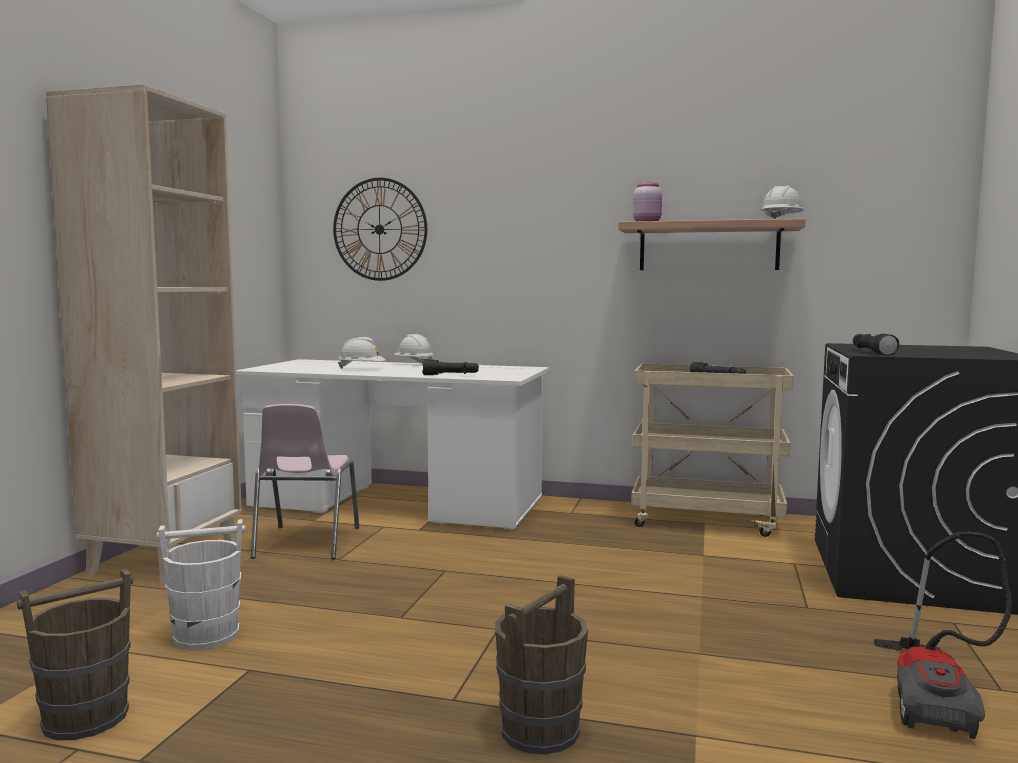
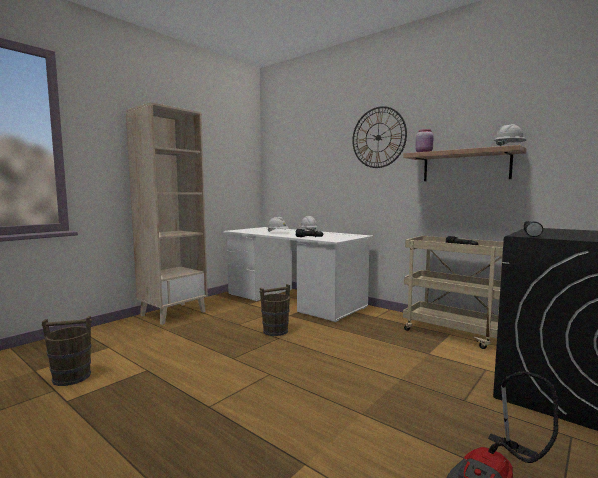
camera: 25 degrees right, 0 degrees up
white bucket [157,519,245,650] -> none
pink chair [251,404,359,559] -> none
wall clock [333,178,427,281] -> wall clock moved to [352,106,407,168]
brown bucket [495,575,588,755] -> brown bucket moved to [260,284,290,336]

